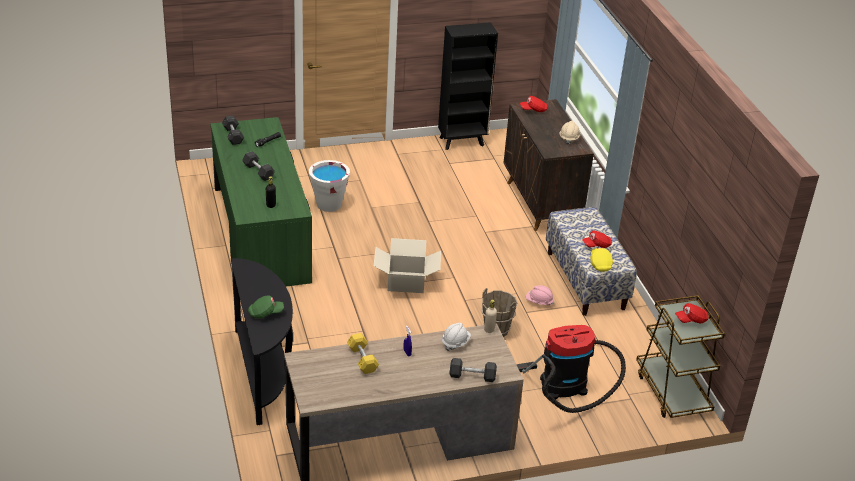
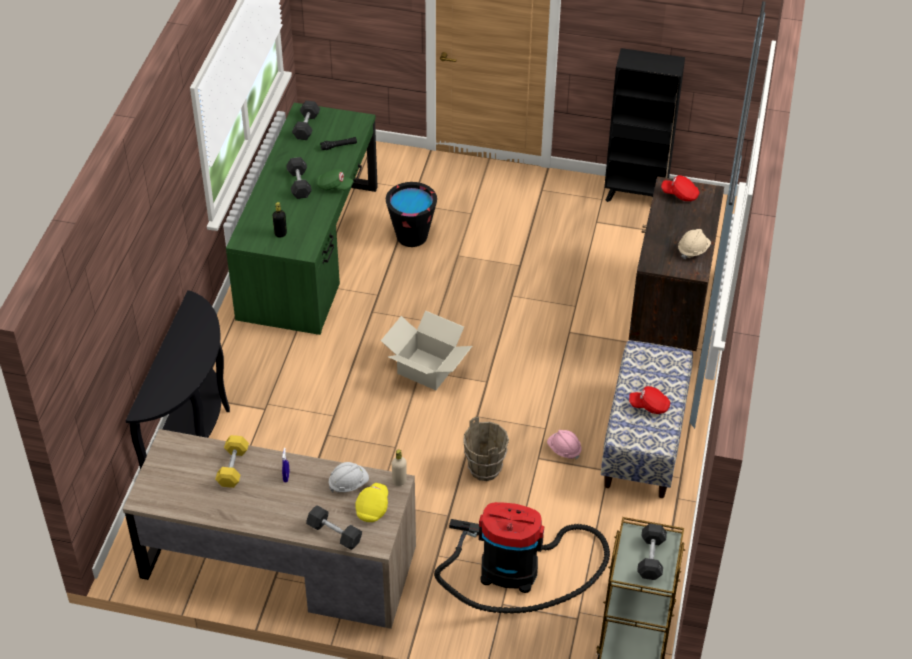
camera: 30 degrees right, 10 degrees up
green cap [248,295,284,319] -> green cap moved to [316,169,353,190]
white bucket [309,160,350,212] -> black bucket [386,182,437,247]
yellow cap [590,248,613,272] -> yellow cap moved to [355,483,388,522]
red cap [675,303,708,323] -> grey dumbbell [637,524,667,580]

